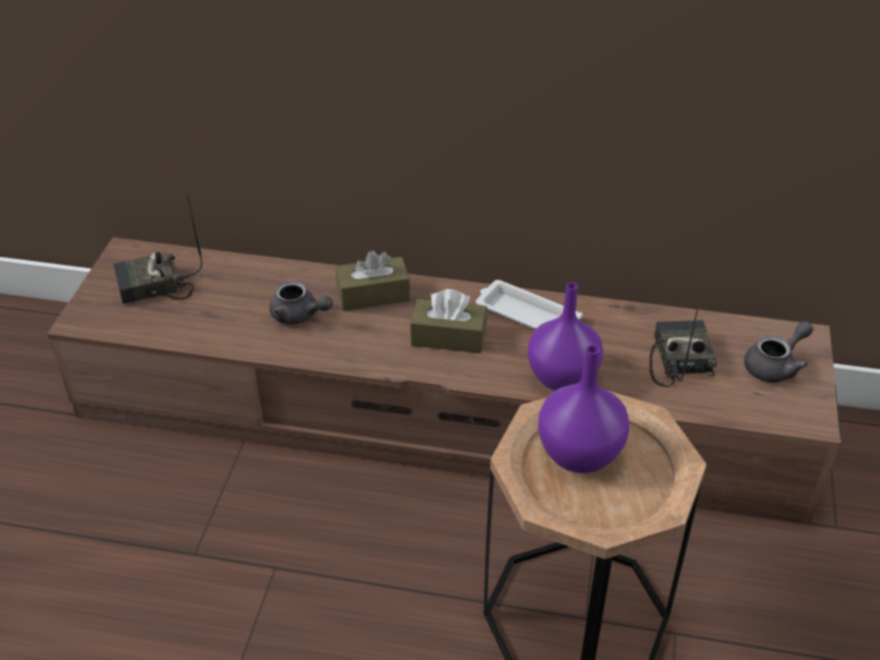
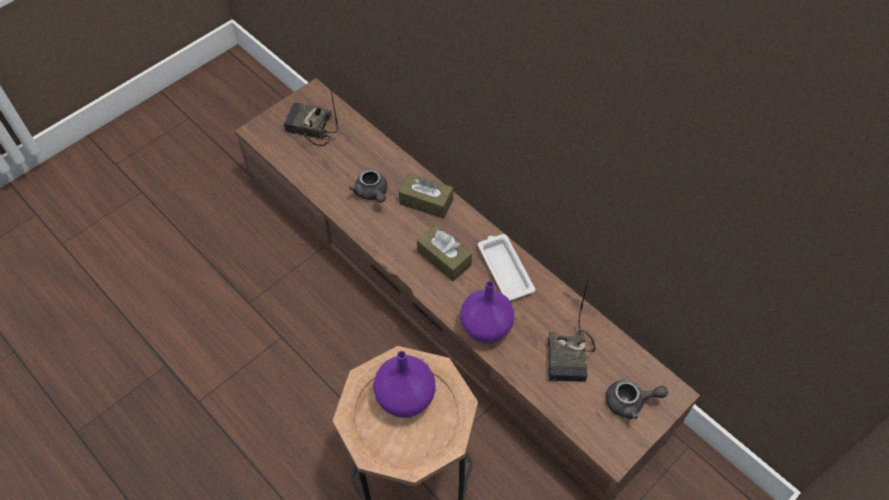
camera: 35 degrees right, 15 degrees up
radio [649,304,717,387] -> radio turned 150 degrees clockwise [548,281,596,382]

